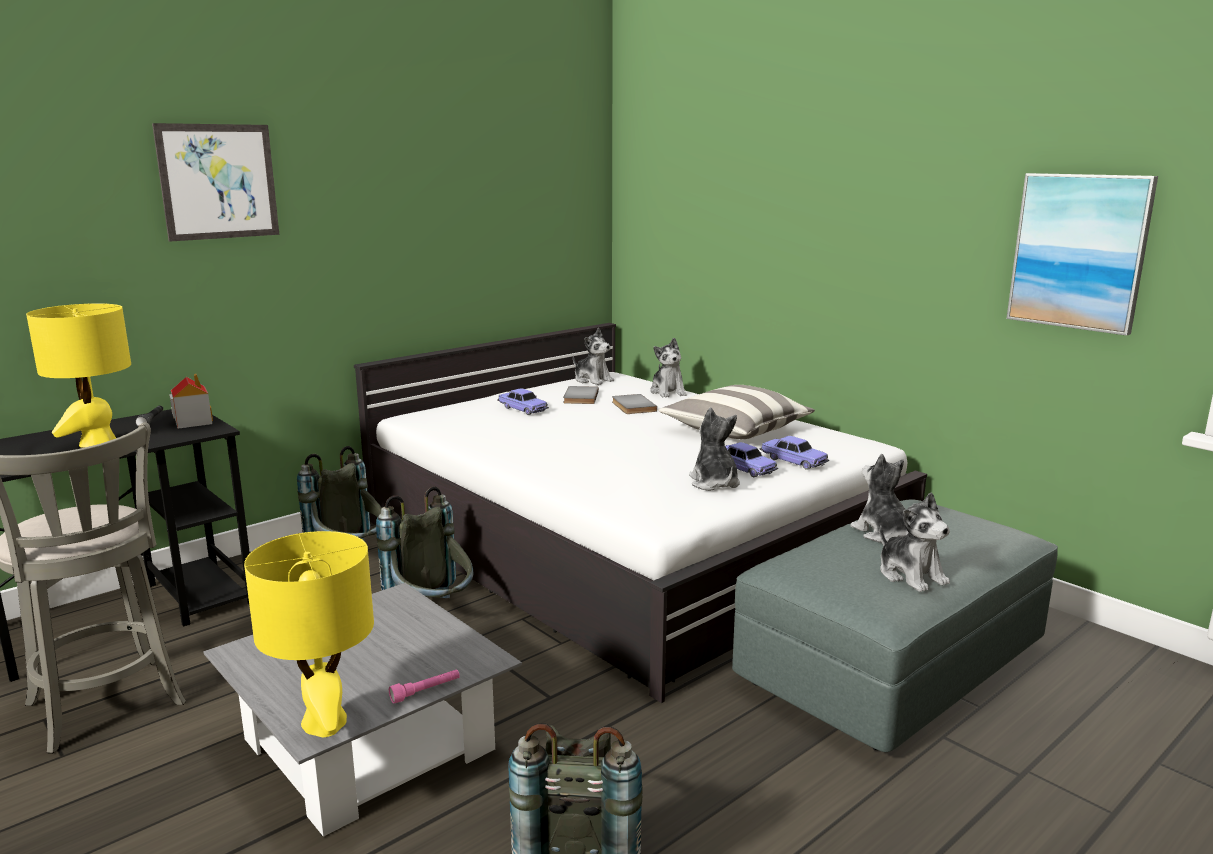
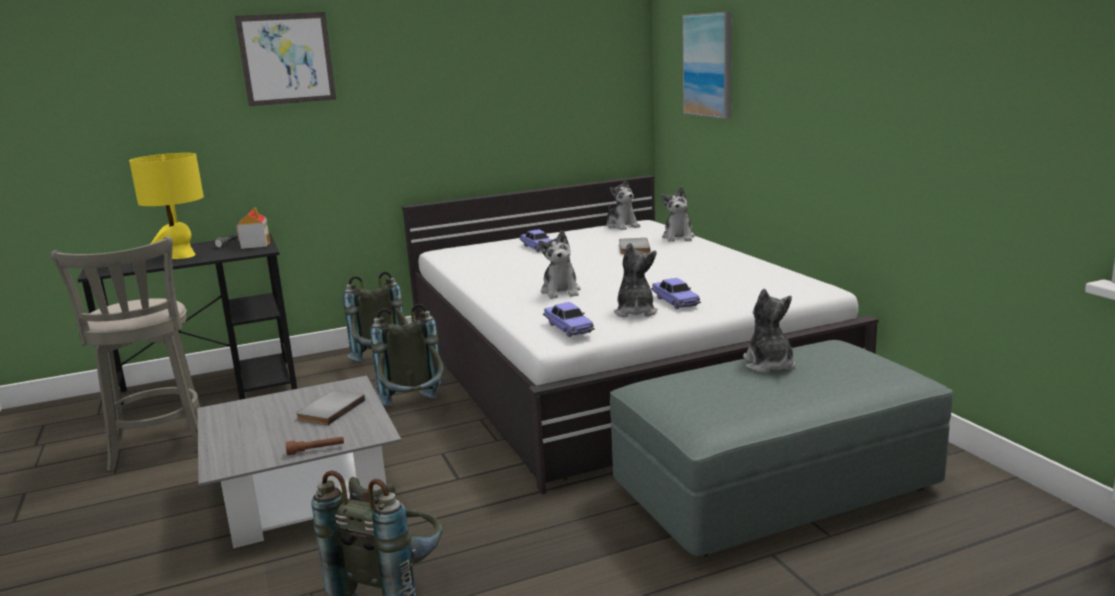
camera: 20 degrees right, 0 degrees up
yellow table lamp [244,531,374,737] -> none
pink flashlight [389,669,460,703] -> brown flashlight [286,437,344,455]
grey book [563,386,599,404] -> grey book moved to [296,390,365,425]
pillow [659,385,815,439] -> none
toy car [760,436,829,470] -> toy car moved to [543,302,595,337]
plush toy [880,492,950,592] -> plush toy moved to [538,230,581,299]
picture [1006,173,1158,336] -> picture moved to [682,11,732,119]

